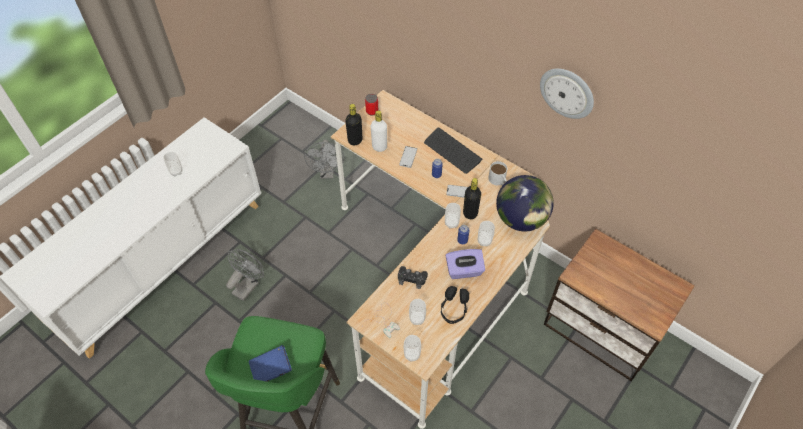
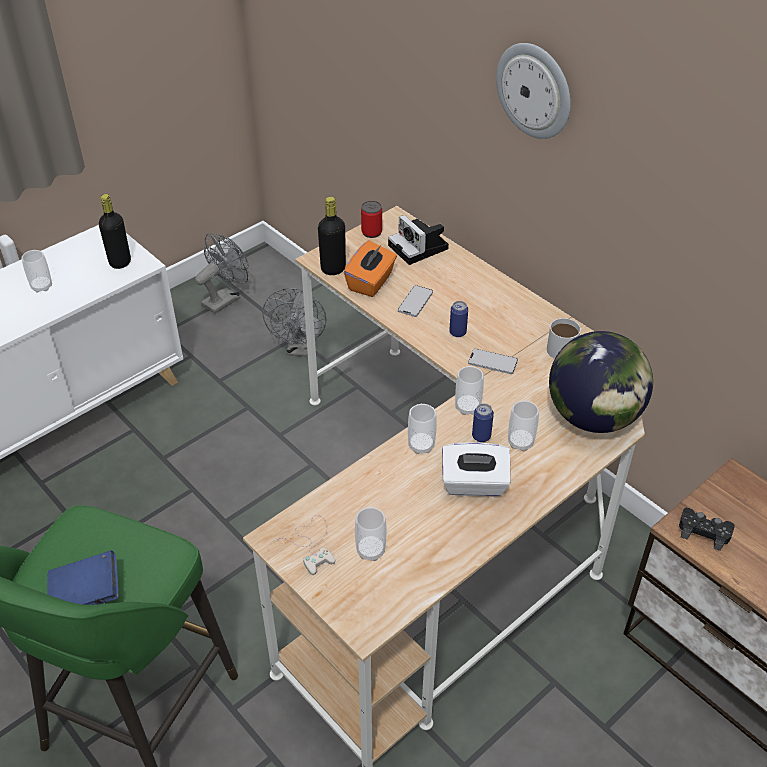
camera: 10 degrees right, 10 degrees down
grey fan [226,249,264,301] -> grey fan moved to [195,233,248,314]
white bottle [371,110,387,152] -> orange tissue box [344,241,397,297]
black game controller [398,266,428,289] -> black game controller moved to [679,508,735,551]
cup [404,335,421,361] -> cup moved to [408,404,437,454]
keyboard [424,128,482,174] -> none
black headphones [441,286,469,324] -> none
purple tissue box [445,249,485,279] -> white tissue box [442,442,511,496]
black bottle [463,178,481,219] -> black bottle moved to [99,194,131,269]
wall clock [540,68,594,119] -> wall clock moved to [496,43,571,139]
none -> camera [388,215,449,265]

